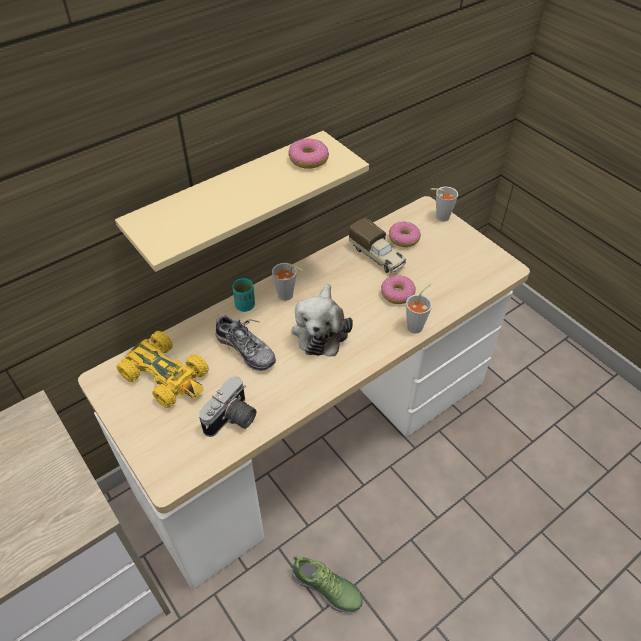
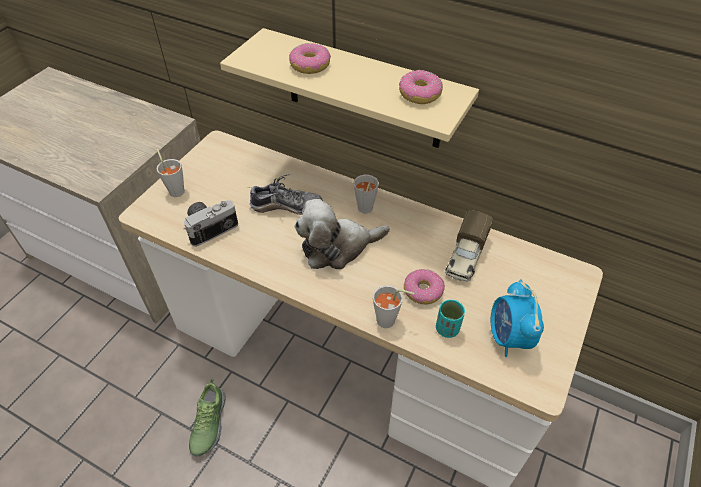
camera: 65 degrees right, 0 degrees up
yellow toy car [116,331,209,408] -> none
camera [199,376,257,437] -> camera turned 135 degrees clockwise [183,200,238,247]
shoe [215,315,276,371] -> shoe turned 105 degrees counterclockwise [248,174,323,215]
turquoise cup [232,278,255,312] -> turquoise cup moved to [436,300,465,338]
donut [389,221,421,247] -> donut moved to [289,43,331,74]
grey cup [431,187,458,222] -> grey cup moved to [157,149,185,197]
none -> alarm clock [491,279,544,357]

